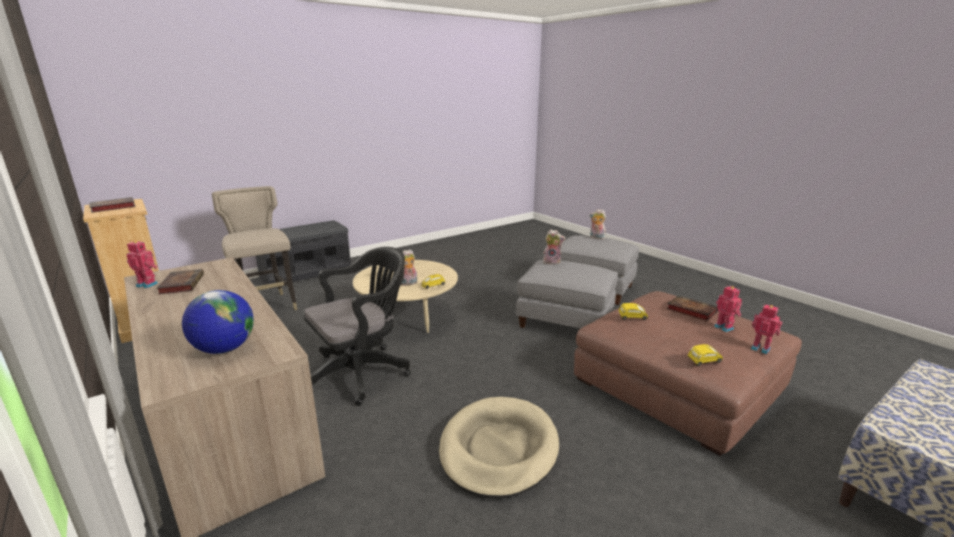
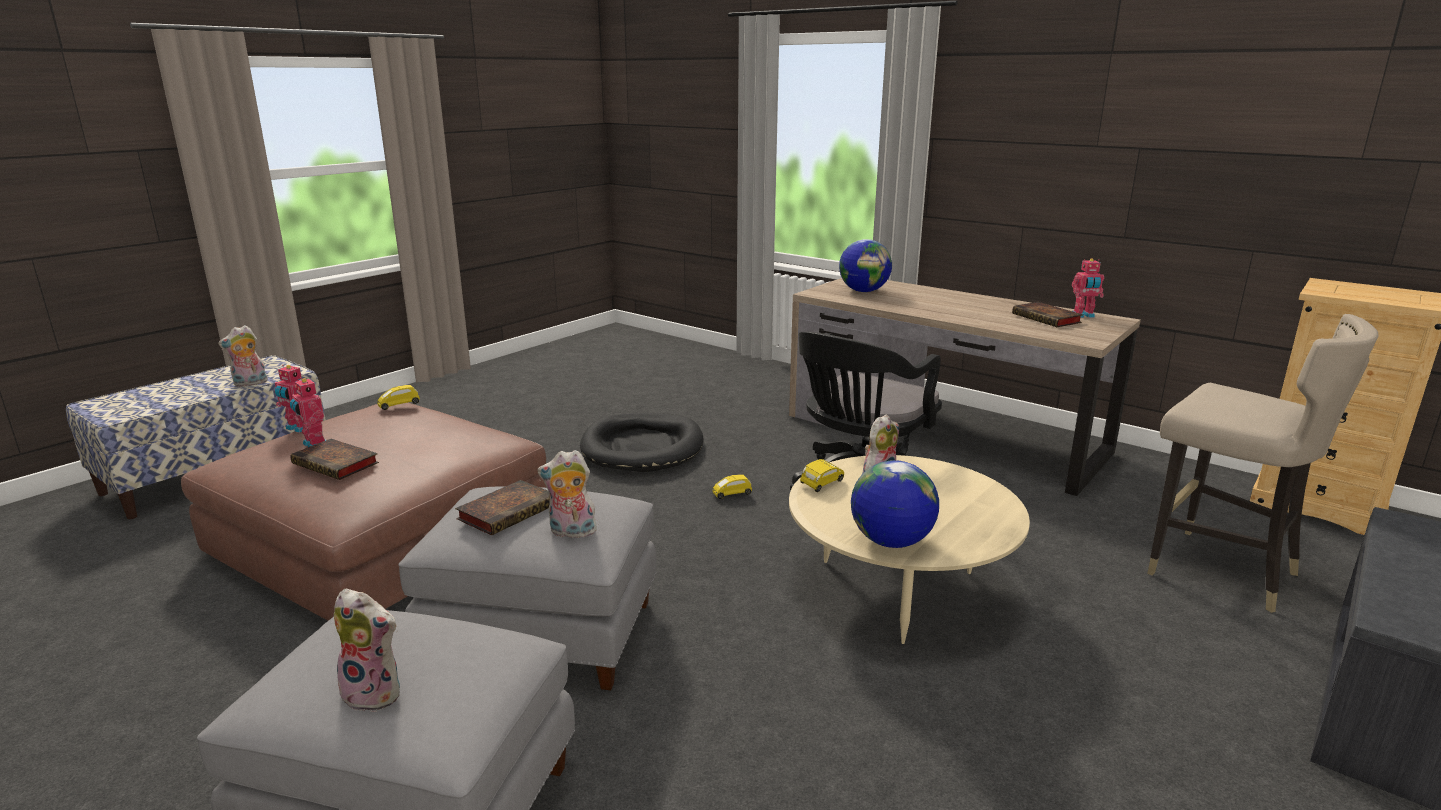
camera: 165 degrees right, 0 degrees up
book [89,197,136,213] -> book moved to [455,480,550,535]
beige dog bed [439,397,559,499] -> black dog bed [580,413,703,472]
yellow toy car [618,303,648,320] -> yellow toy car moved to [712,474,752,499]
none -> plush toy [218,325,268,387]
none -> globe [851,460,939,548]

